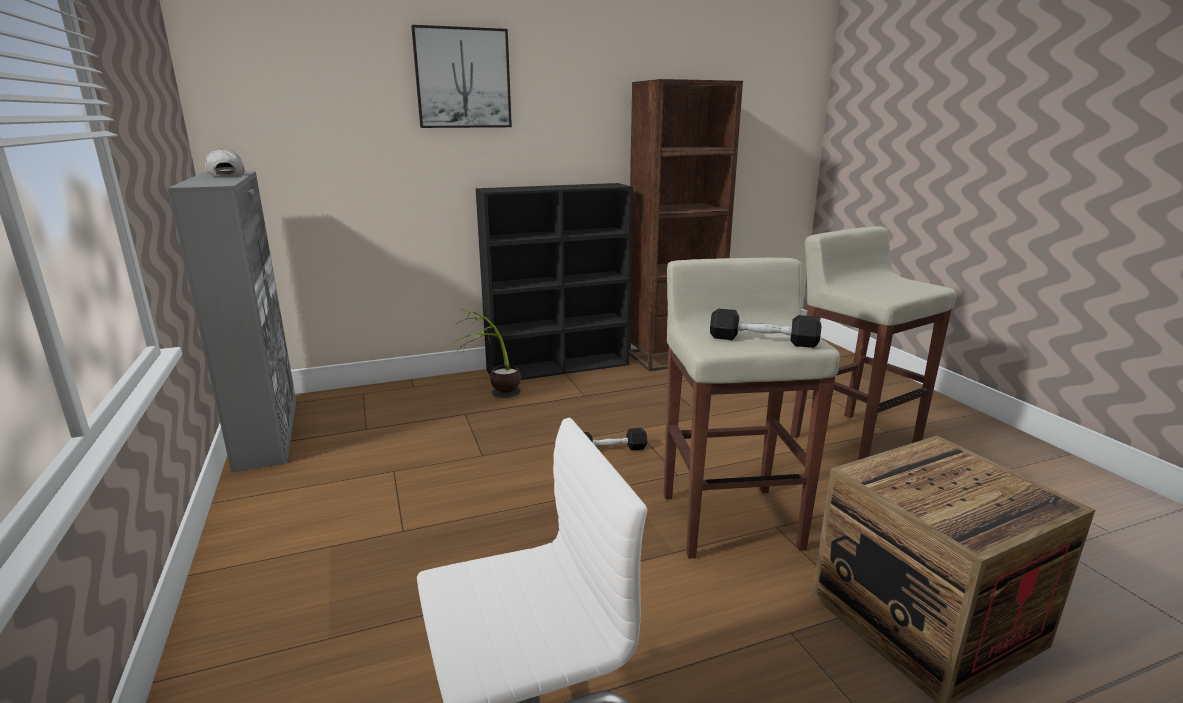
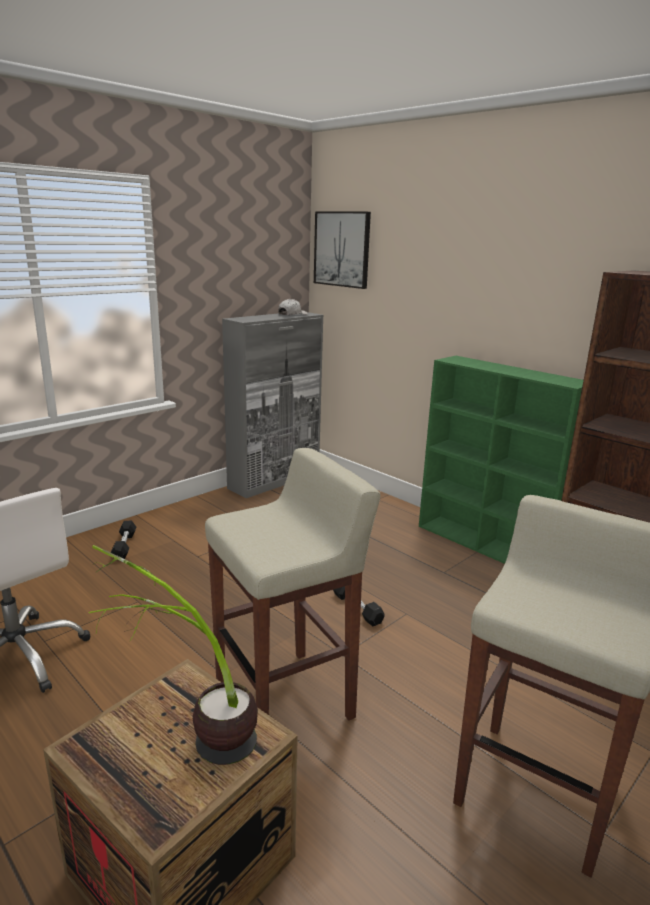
camera: 65 degrees right, 0 degrees up
picture [411,25,512,128] -> picture moved to [314,211,371,289]
potted plant [451,309,521,398] -> potted plant moved to [89,545,258,765]
black bookcase [476,183,633,380] -> green bookcase [419,356,583,564]
black dumbbell [710,309,822,348] -> black dumbbell moved to [111,521,136,559]

